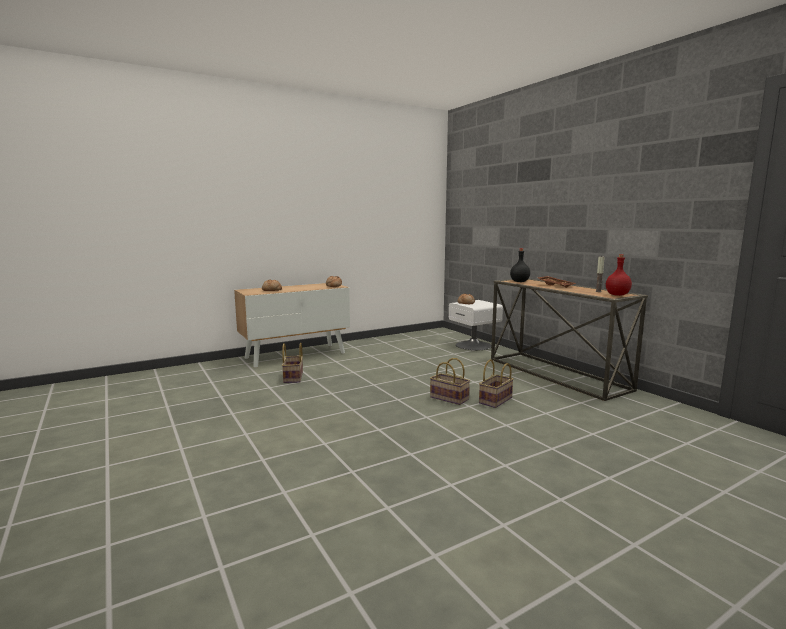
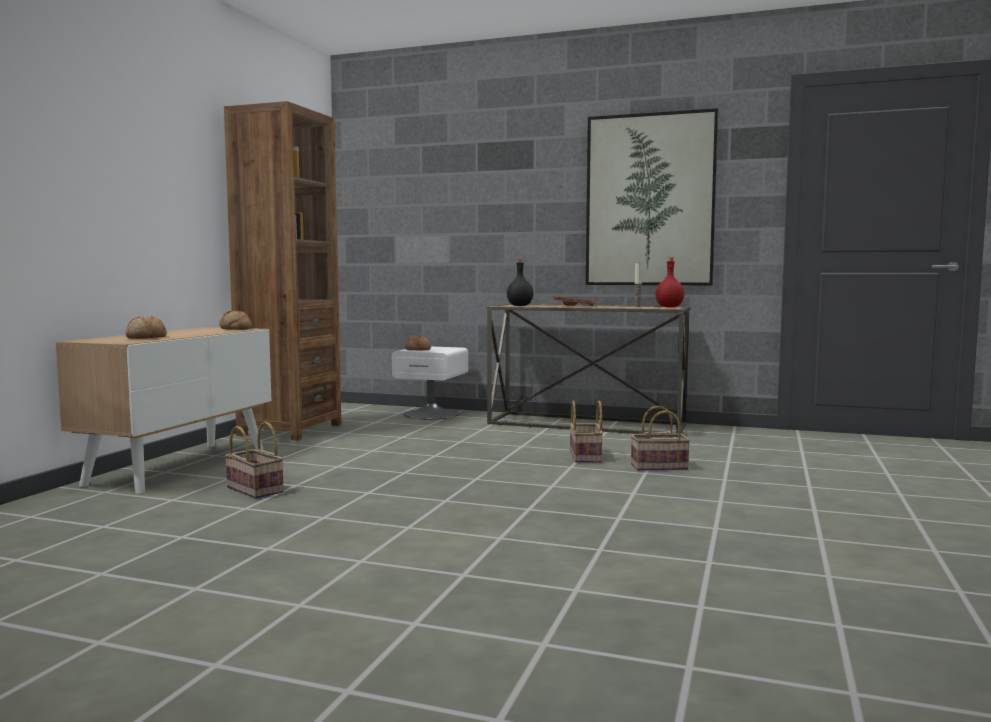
camera: 40 degrees left, 5 degrees down
basket [430,358,470,405] -> basket moved to [631,406,690,471]
none -> brown bookcase [224,101,341,441]
none -> picture [586,108,718,285]

